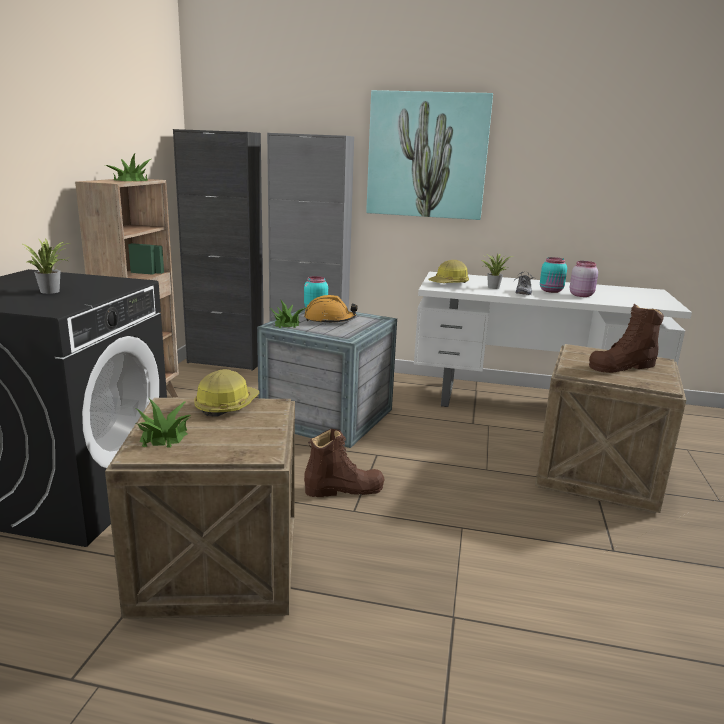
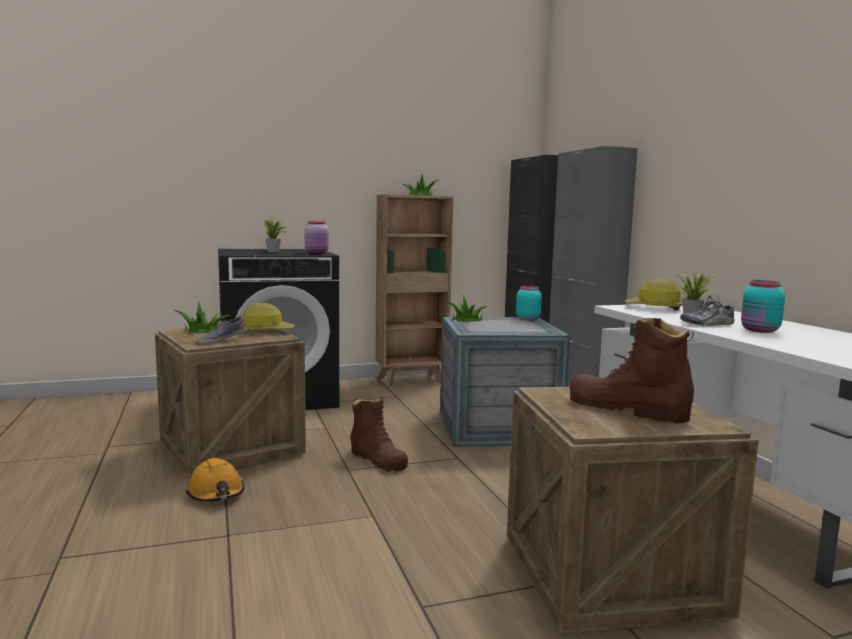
camera: 60 degrees right, 10 degrees down
orange hard hat [304,295,358,324] -> orange hard hat moved to [186,458,244,502]
picture [366,90,493,220] -> none
pink jar [570,261,598,297] -> pink jar moved to [304,221,329,254]
none -> shoe [196,316,247,345]

